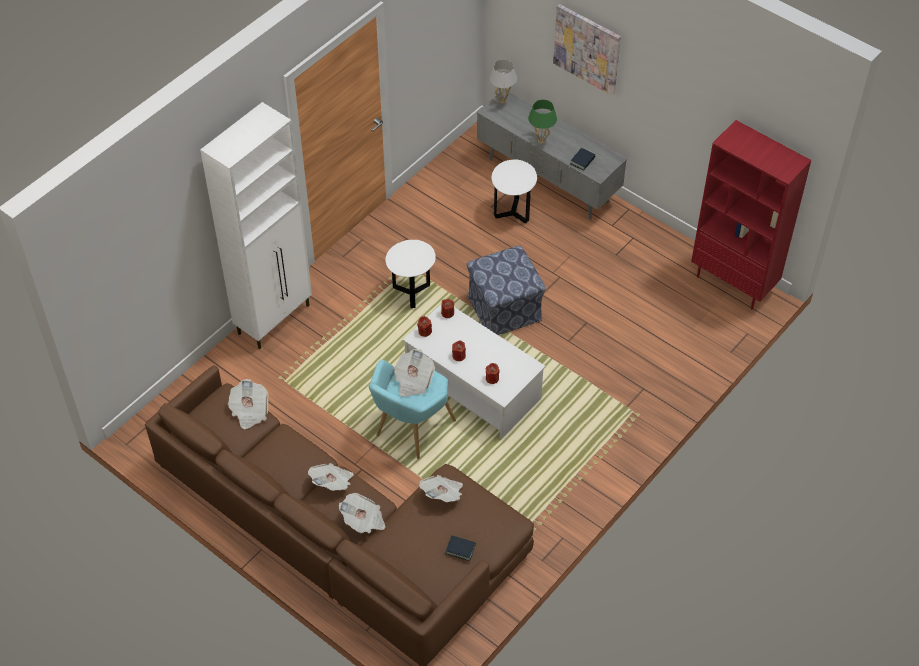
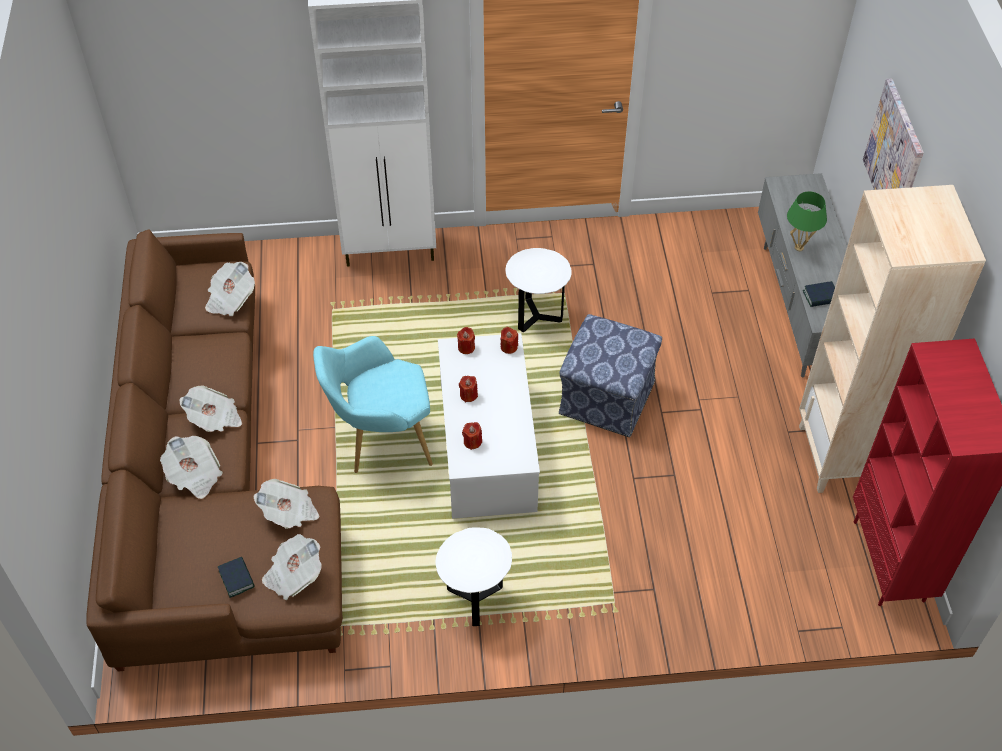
camera: 45 degrees right, 0 degrees up
newspaper [394,349,435,397] -> newspaper moved to [262,534,322,600]
white table lamp [489,60,517,104] -> none
white side table [492,159,537,223] -> white side table moved to [436,527,512,626]
none -> beige bookcase [799,185,986,493]

